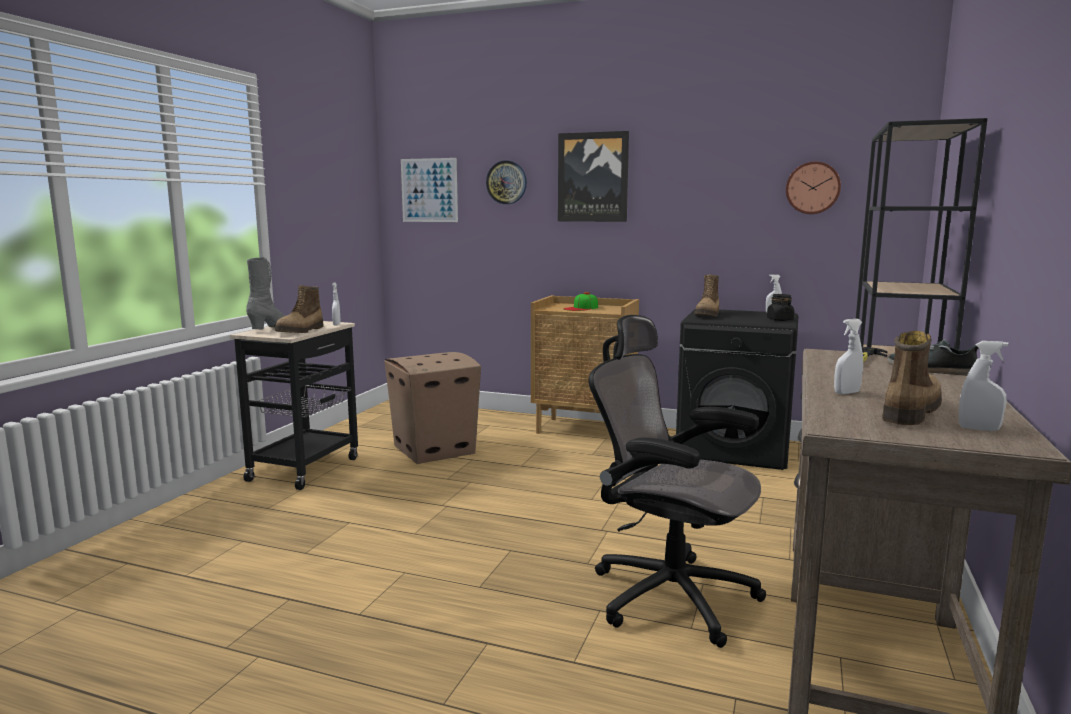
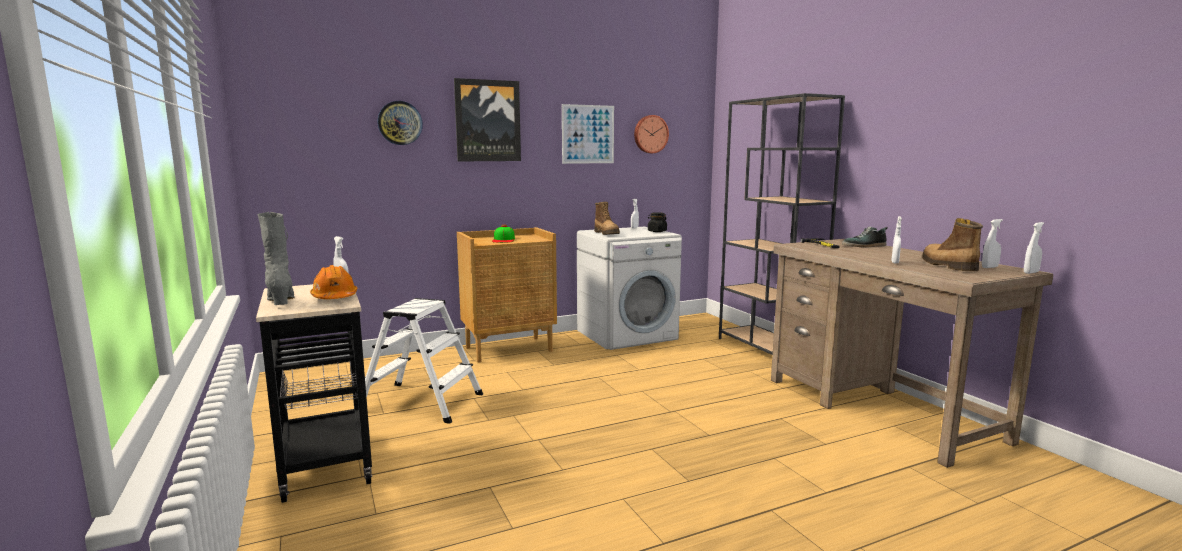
camera: 45 degrees left, 0 degrees up
boot [274,285,324,333] -> orange hard hat [310,265,357,299]
cardboard box [384,352,481,464] -> white step ladder [365,298,483,424]
picture [401,158,458,222] -> picture moved to [562,104,614,164]
office chair [588,315,766,648] -> none
black washing machine [676,309,798,470] -> white washing machine [577,227,682,350]
none -> white spray bottle [1024,222,1044,274]

